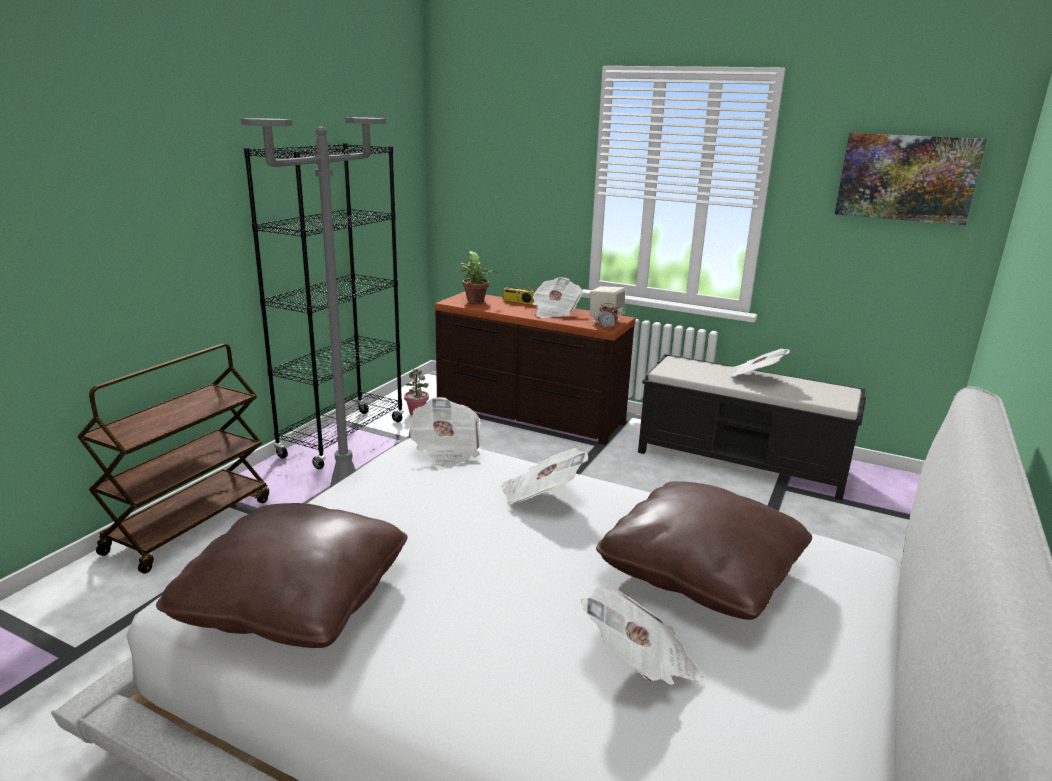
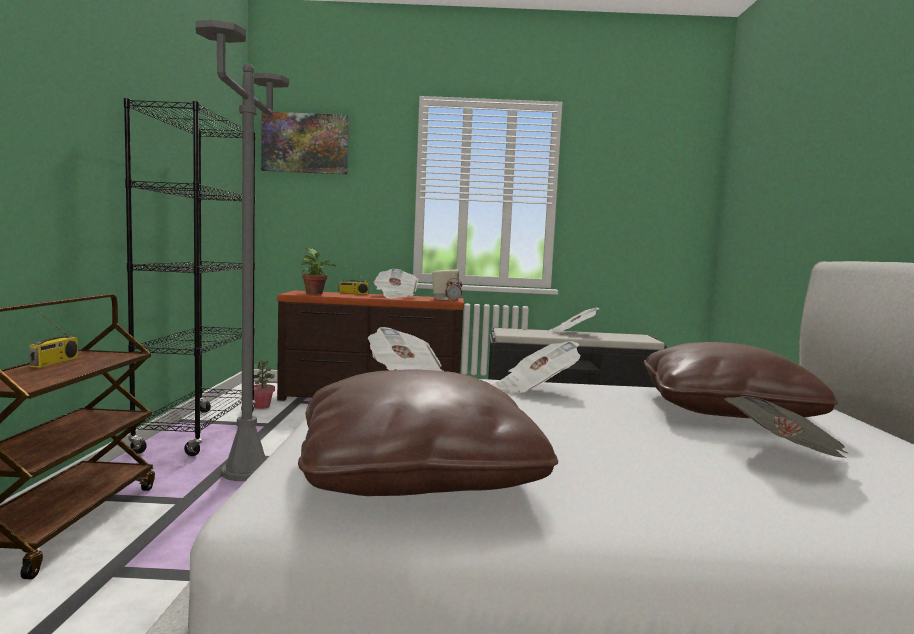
camera: 25 degrees left, 15 degrees down
picture [835,133,987,225] -> picture moved to [261,112,349,175]
none -> radio [29,309,78,368]

